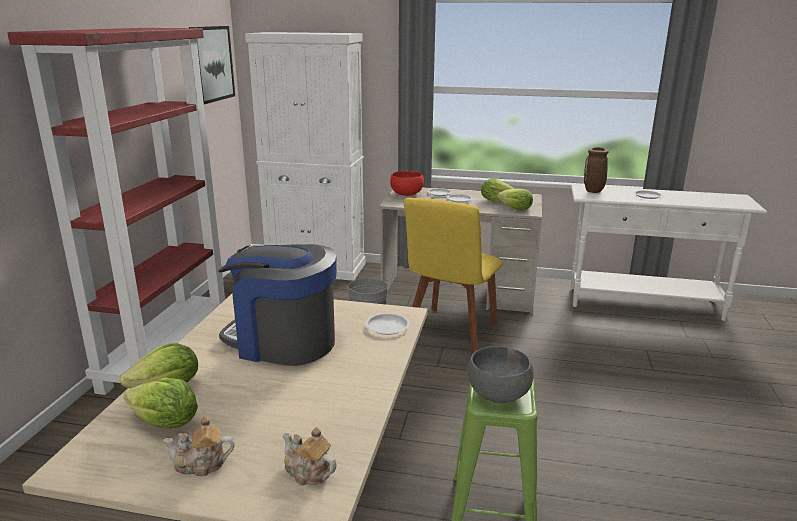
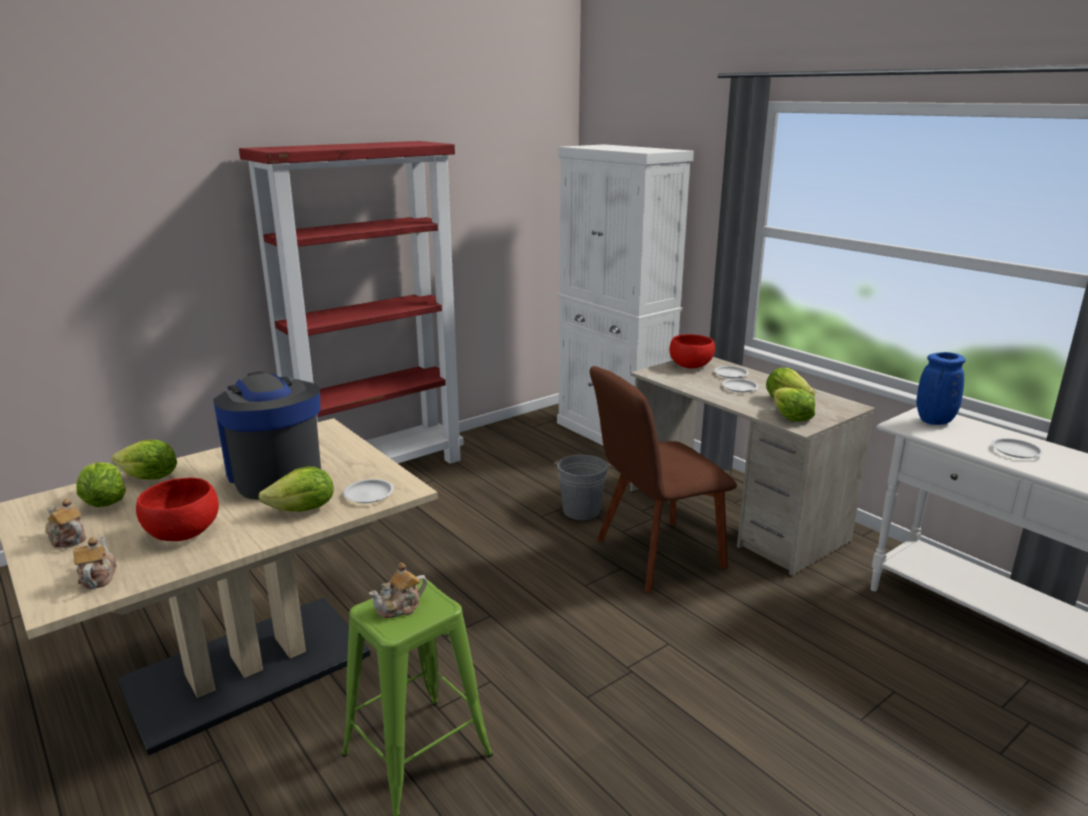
camera: 40 degrees right, 0 degrees up
picture [189,26,235,104] -> none
yellow chair [404,198,503,353] -> brown chair [590,366,737,593]
grey bowl [468,346,534,403] -> teapot [369,563,427,618]
brown vase [584,147,609,193] -> blue vase [916,352,966,425]
none -> red bowl [136,477,219,541]
none -> lettuce [258,467,334,512]

